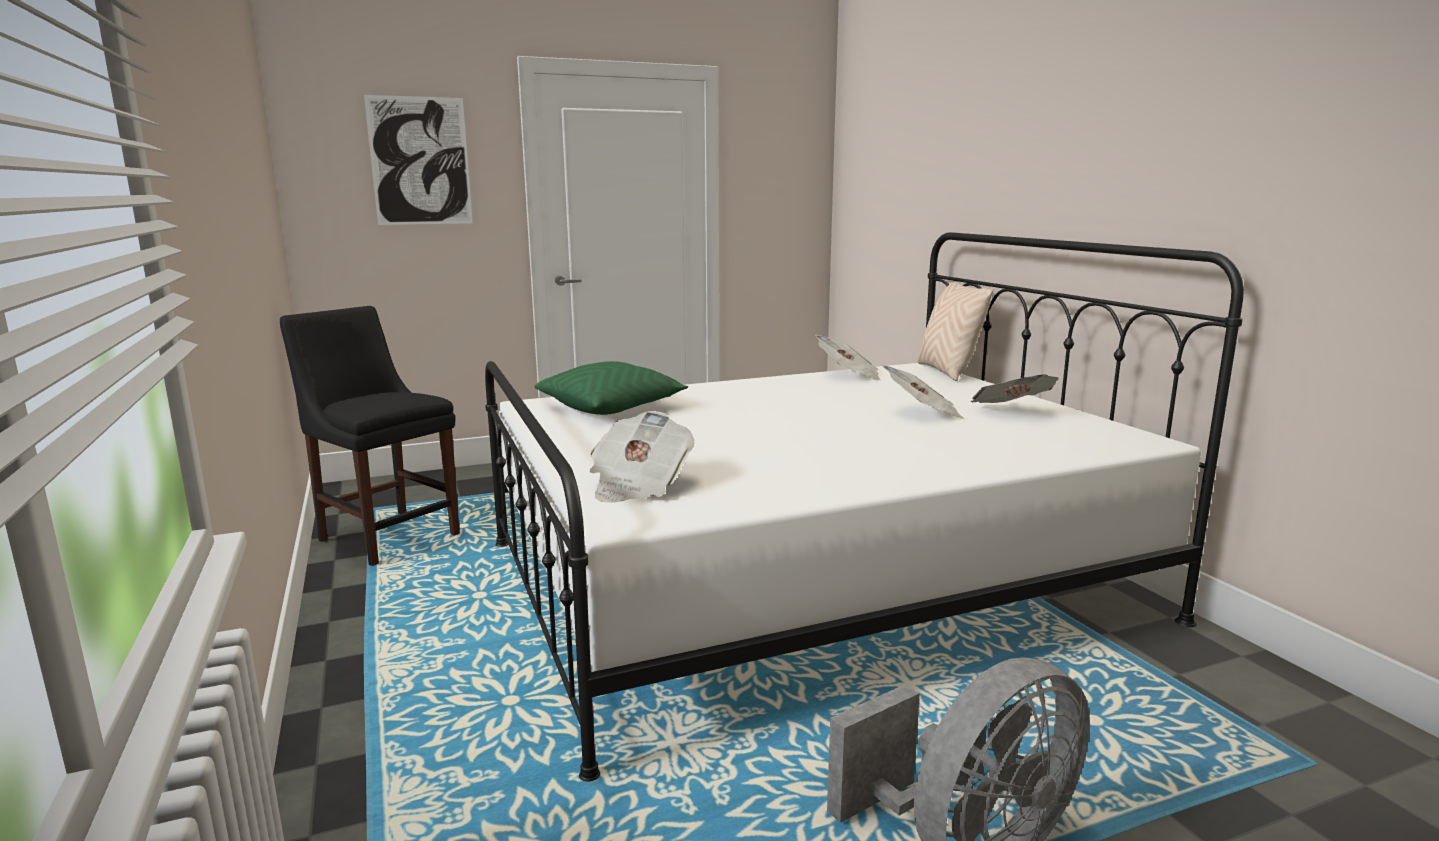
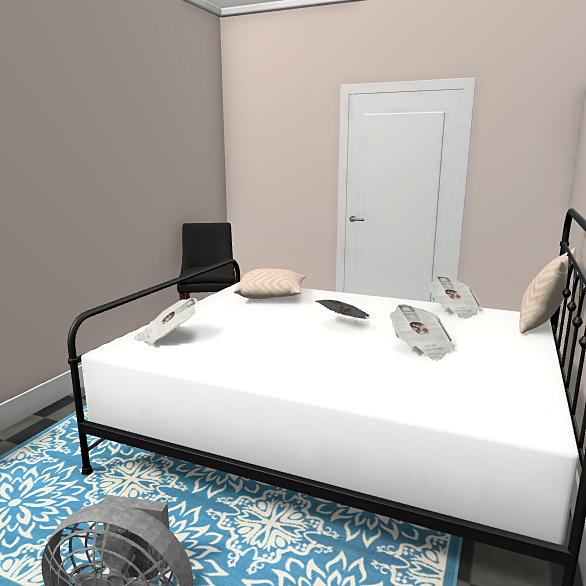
camera: 45 degrees right, 0 degrees up
picture [364,95,473,225] -> none
green pillow [535,361,688,415] -> beige pillow [234,269,306,299]
newspaper [970,374,1059,403] -> newspaper moved to [316,300,370,319]

